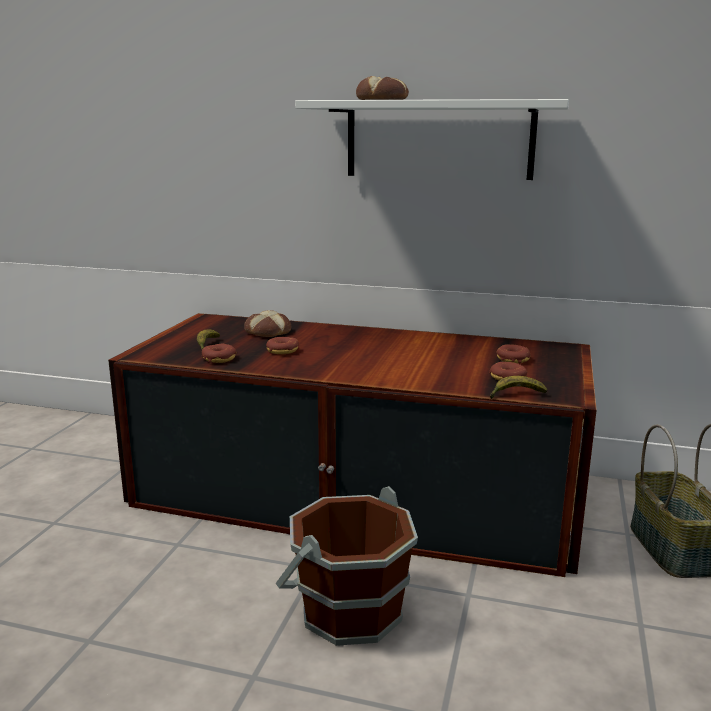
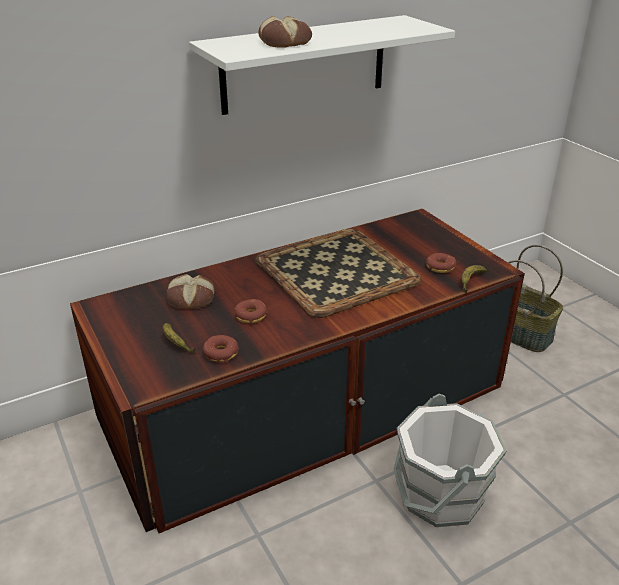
camera: 45 degrees left, 15 degrees up
brown bucket [275,486,418,646] -> white bucket [393,394,507,527]
donut [497,344,531,364] -> none
none -> tray [255,229,422,318]

